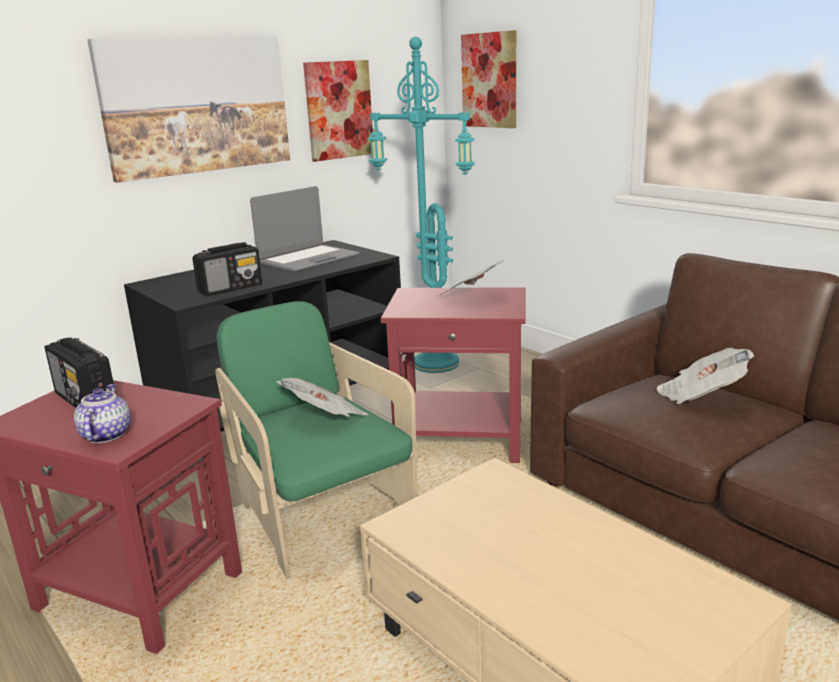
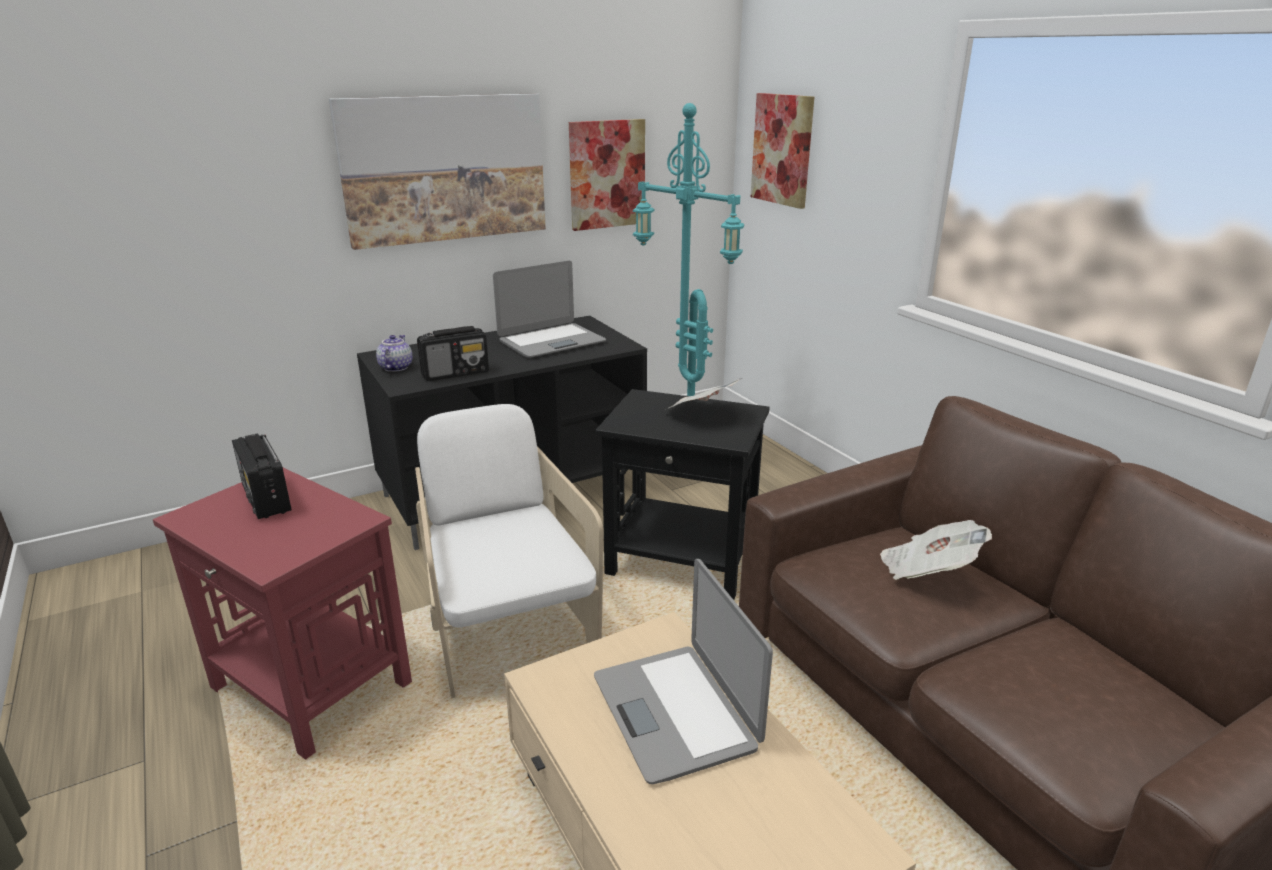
camera: 10 degrees right, 5 degrees up
teapot [74,384,130,443] -> teapot moved to [376,335,412,372]
green armchair [215,301,417,579] -> white armchair [415,404,603,698]
newspaper [276,378,368,416] -> none
red side table [380,287,526,463] -> black side table [595,389,770,600]
none -> laptop [594,559,773,784]

